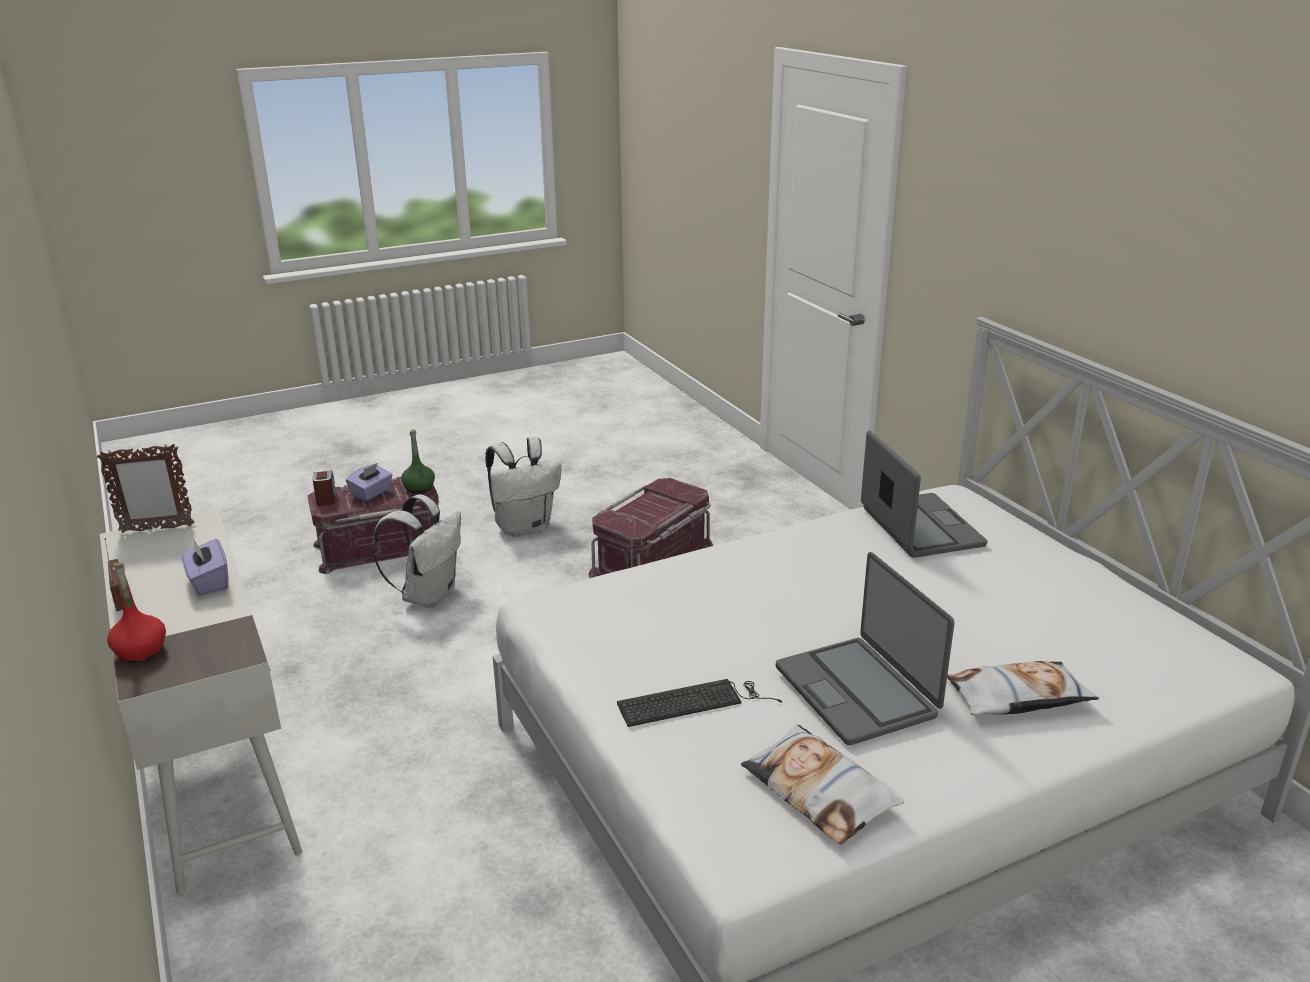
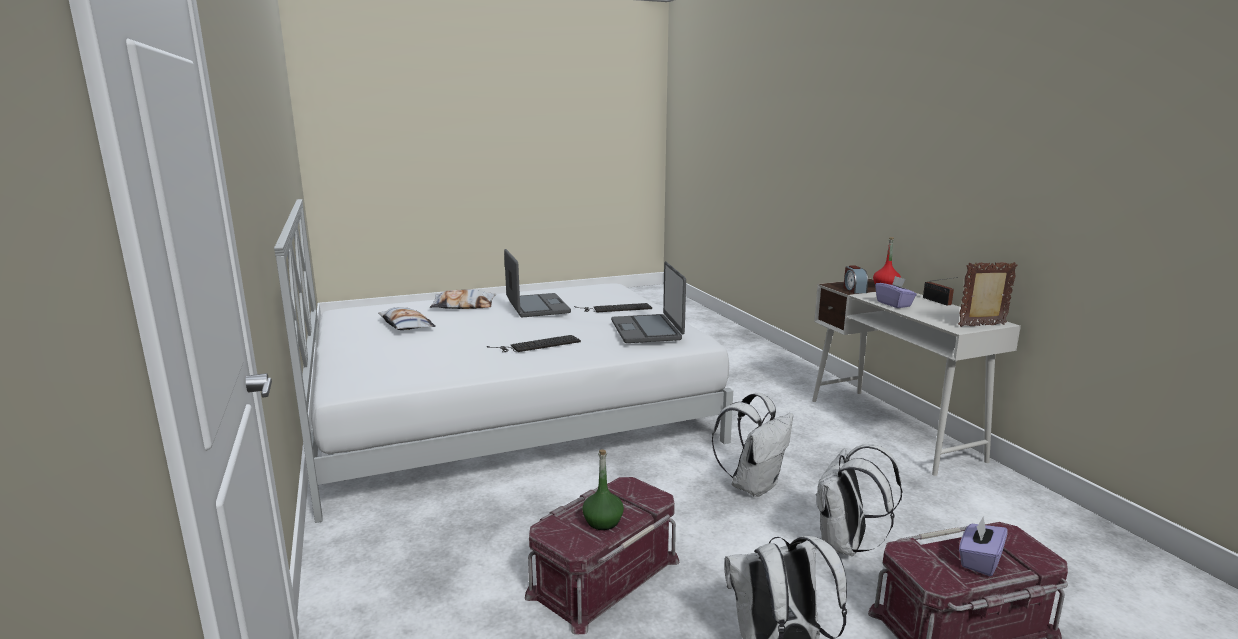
camera: 175 degrees left, 10 degrees down
alarm clock [313,471,336,506] -> alarm clock moved to [843,265,868,294]
green bottle [401,429,435,494] -> green bottle moved to [582,449,624,530]
pillow [741,724,904,845] -> pillow moved to [378,307,436,330]
laptop [861,430,987,558] -> laptop moved to [611,261,686,343]
none -> keyboard [487,335,581,352]
none -> white backpack [712,393,793,497]

